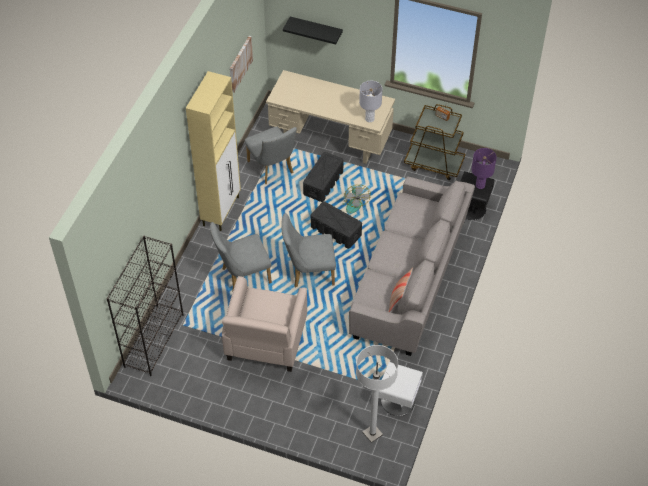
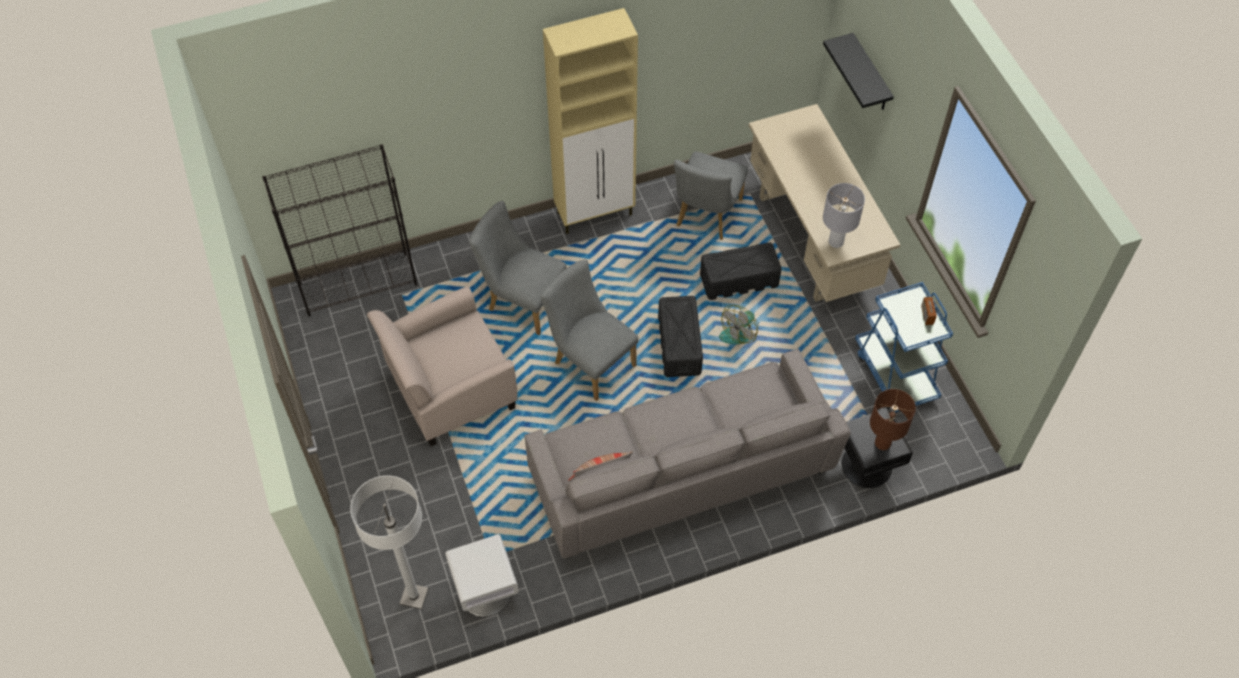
camera: 50 degrees right, 5 degrees up
picture [230,36,253,93] -> none
brown cart [404,104,465,180] -> blue cart [855,282,953,413]
purple table lamp [471,148,497,189] -> brown table lamp [870,389,916,450]

